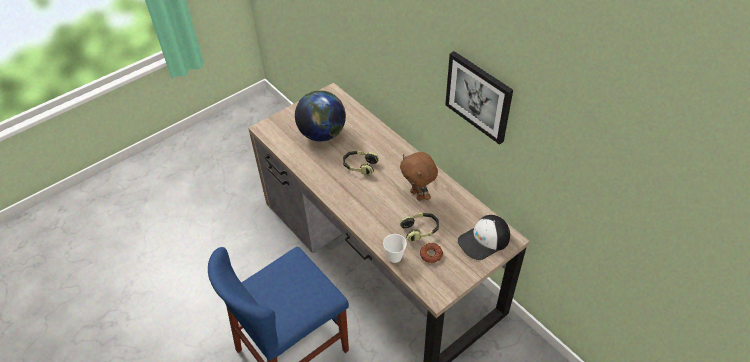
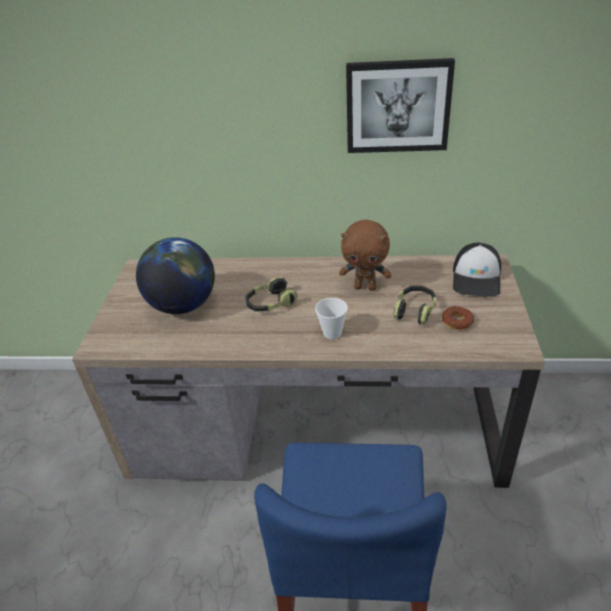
camera: 45 degrees left, 10 degrees down
cup [383,234,407,263] -> cup moved to [315,298,348,339]

